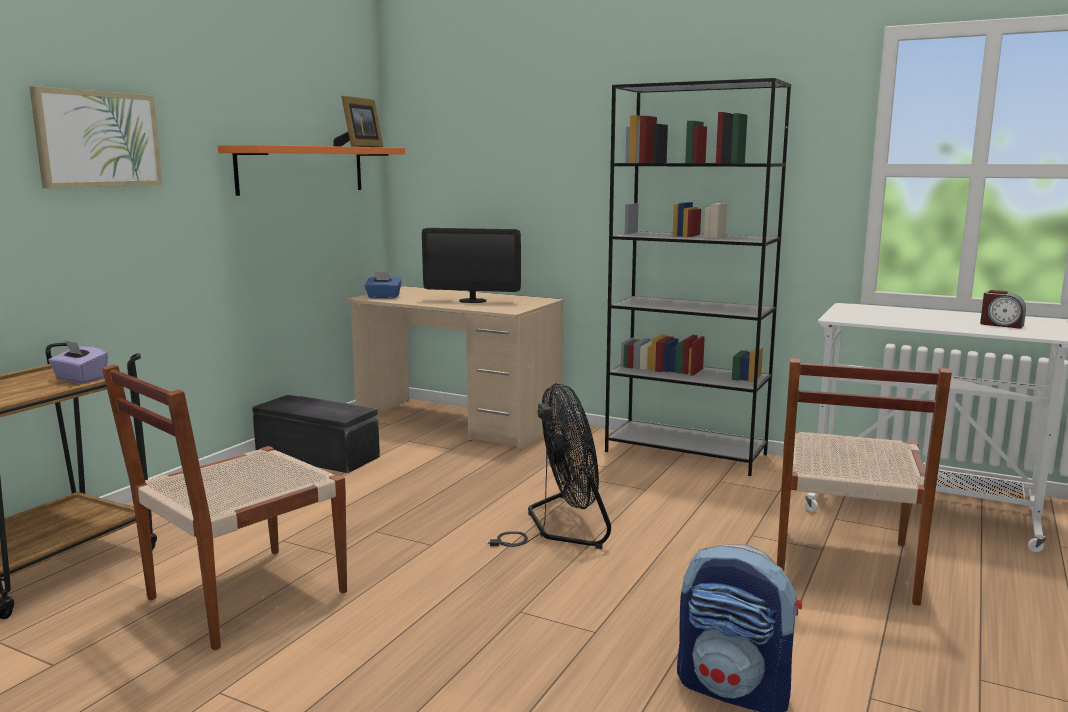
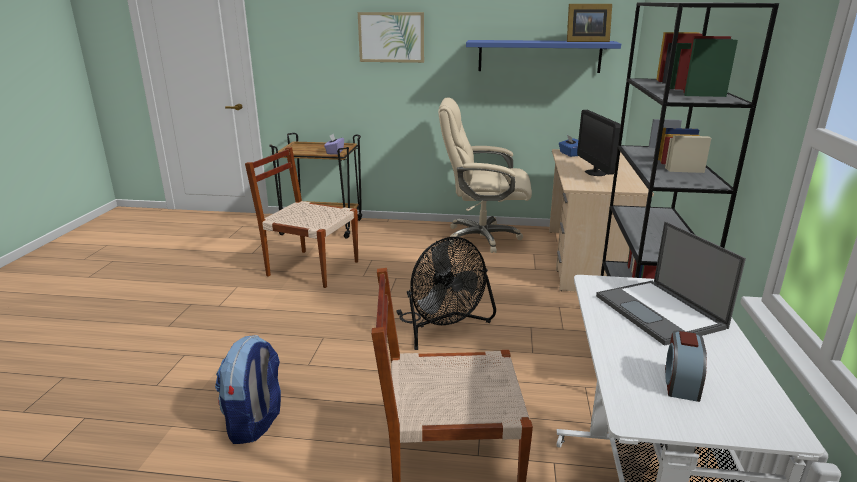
camera: 70 degrees right, 10 degrees up
orange shelf [218,145,405,196] -> blue shelf [466,40,621,73]
black storage box [252,395,380,473] -> beige office chair [438,97,532,253]
none -> laptop [596,221,746,346]

